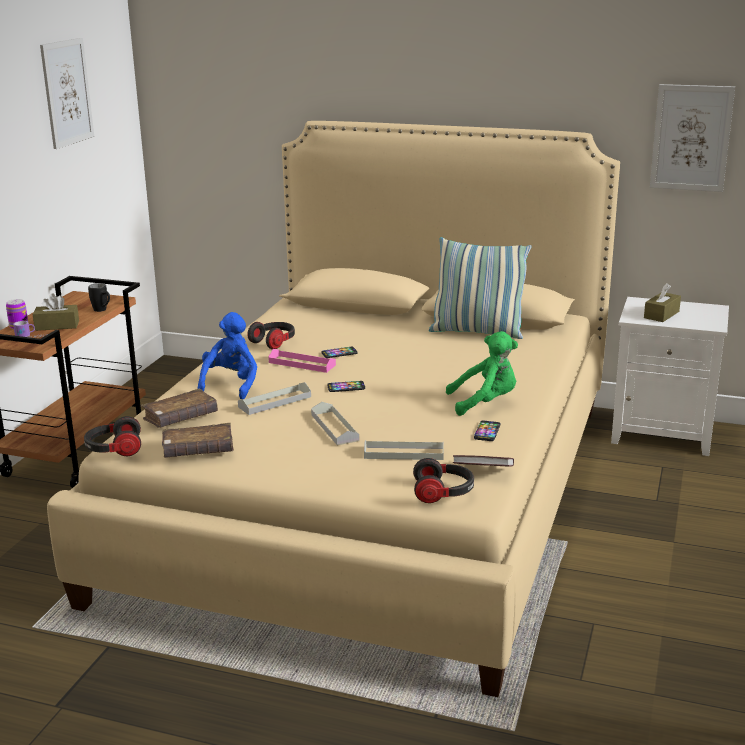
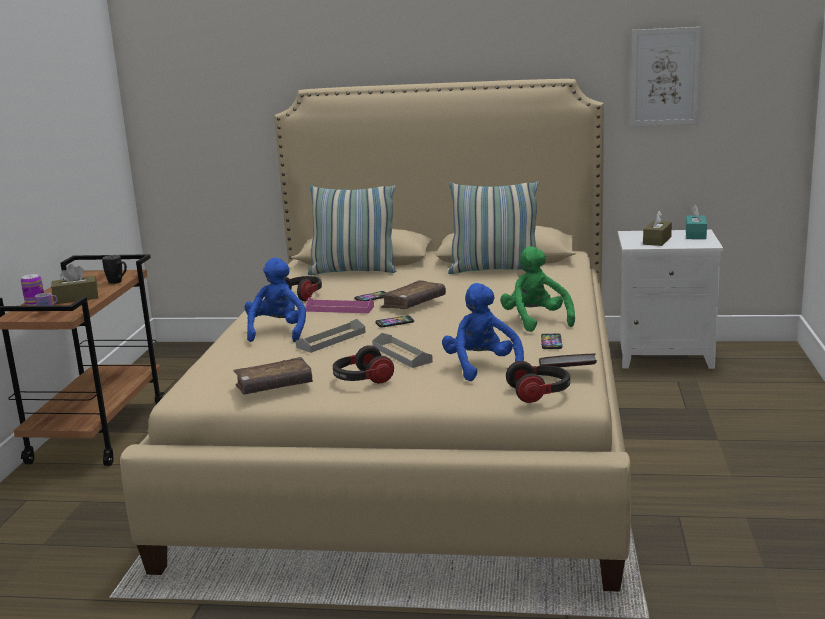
camera: 10 degrees left, 5 degrees down
picture [40,38,94,149] -> none
headphones [84,416,141,456] -> headphones moved to [333,345,394,384]
brown book [141,389,218,428] -> brown book moved to [380,280,446,309]
grey tray [364,440,444,460] -> blue plush toy [442,283,524,381]
green plush toy [446,331,518,416] -> green plush toy turned 90 degrees counterclockwise [500,246,575,332]
none -> pillow [308,185,396,275]
none -> turquoise tissue box [686,205,707,239]

